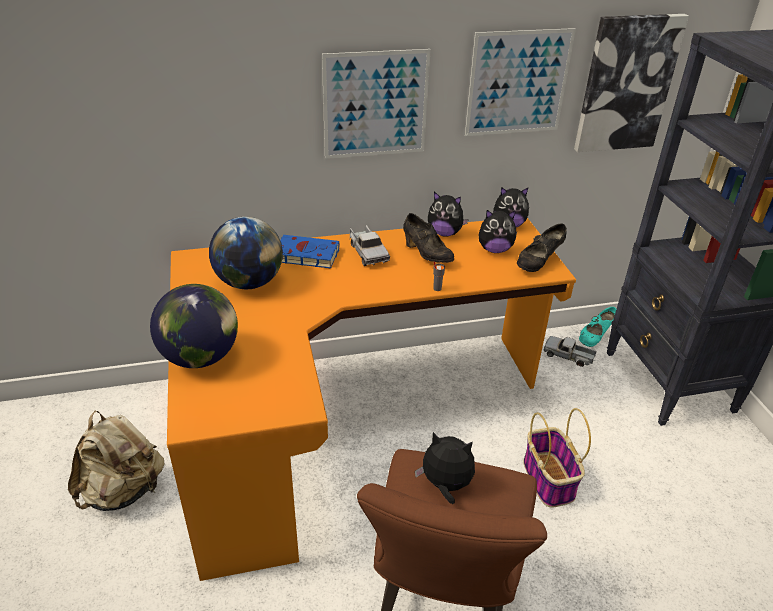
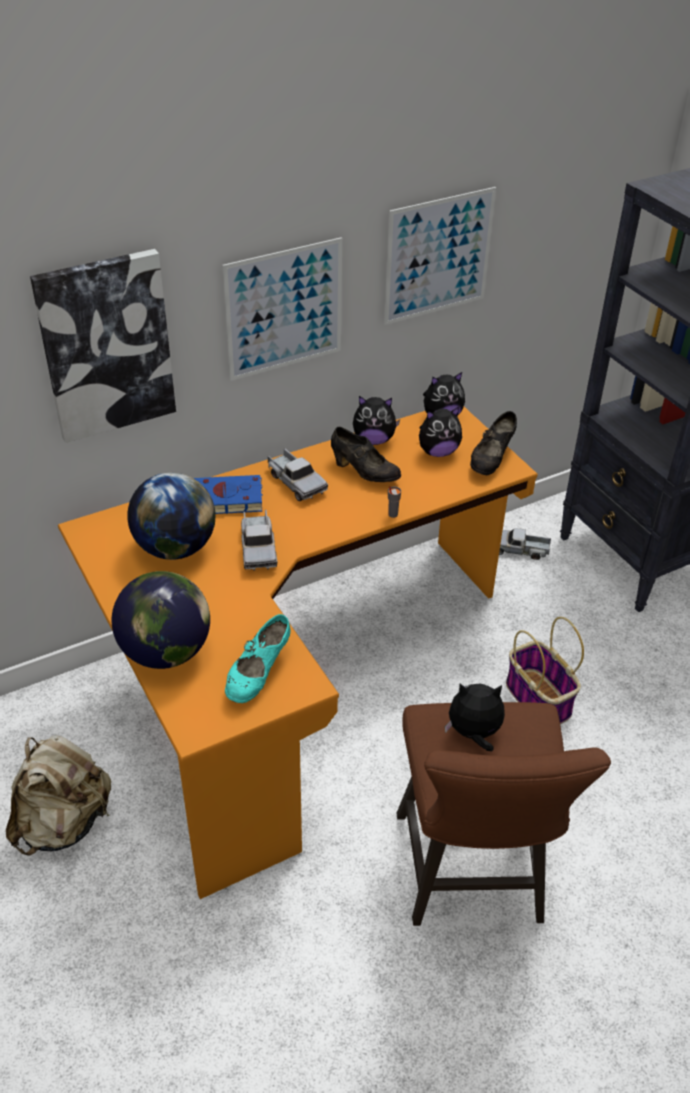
camera: 15 degrees left, 5 degrees up
picture [574,14,689,152] -> picture moved to [30,249,176,443]
turquoise shoe [579,307,616,347] -> turquoise shoe moved to [225,614,290,703]
none -> toy truck [241,510,277,571]

